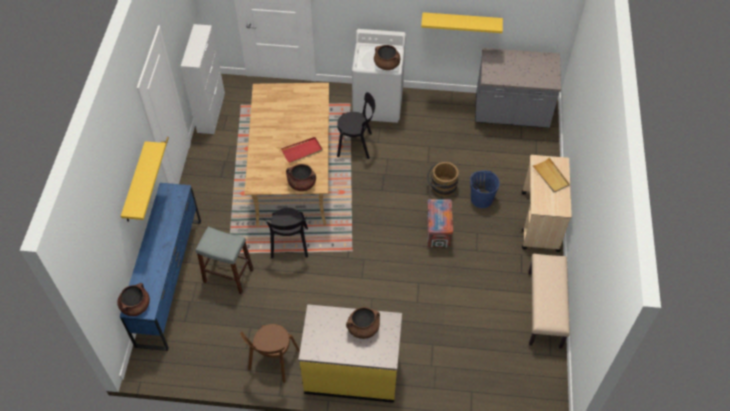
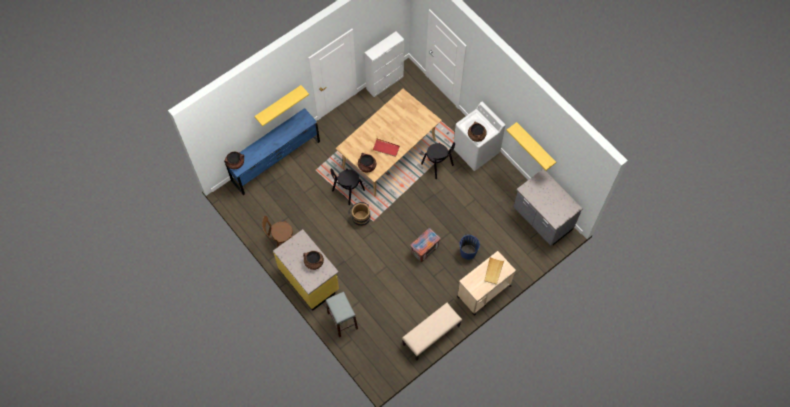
camera: 45 degrees right, 10 degrees up
grey stool [195,227,254,294] -> grey stool moved to [326,292,358,338]
brown bucket [427,161,459,197] -> brown bucket moved to [348,202,371,226]

